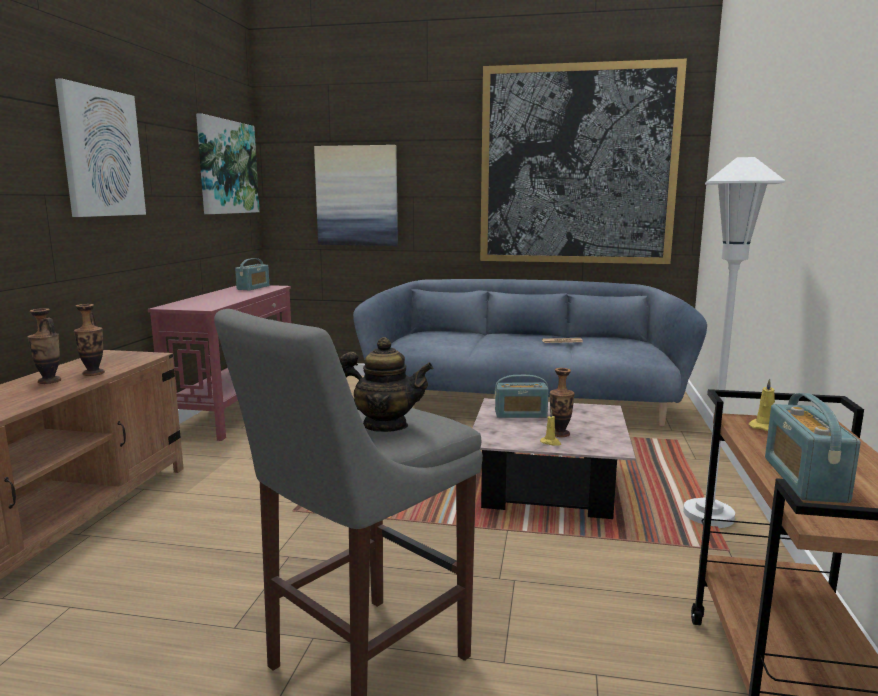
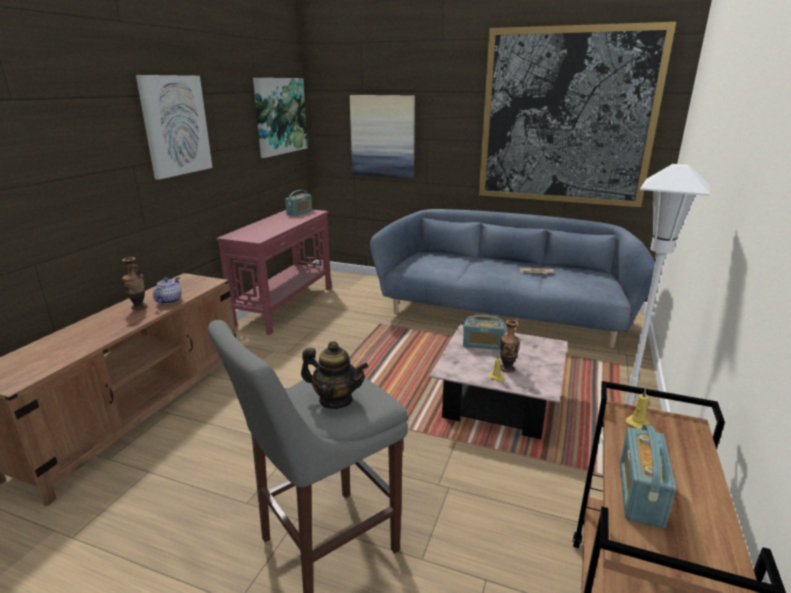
camera: 10 degrees right, 10 degrees up
vase [74,304,105,376] -> teapot [153,277,182,304]

